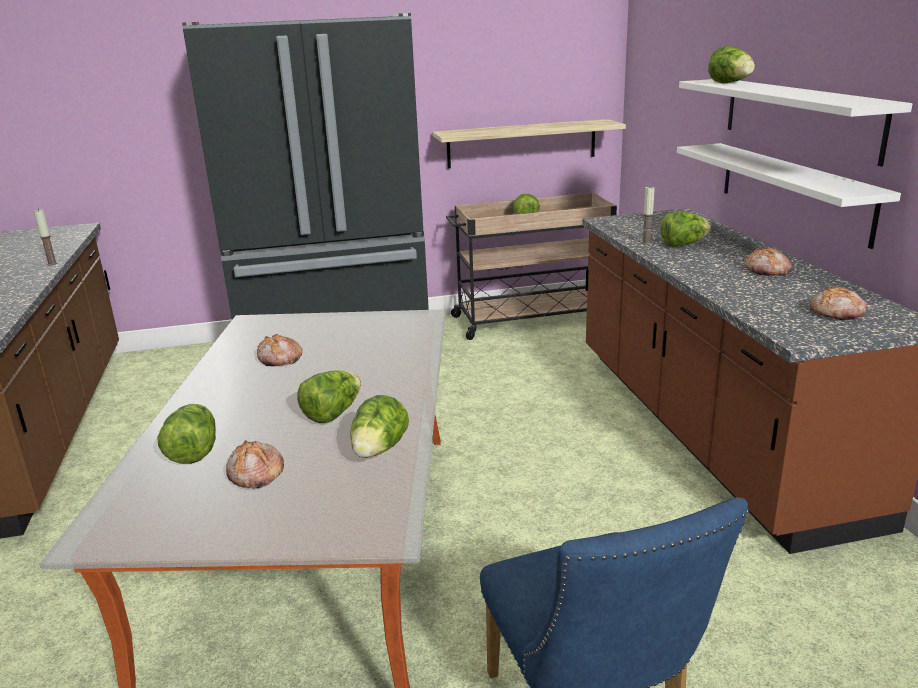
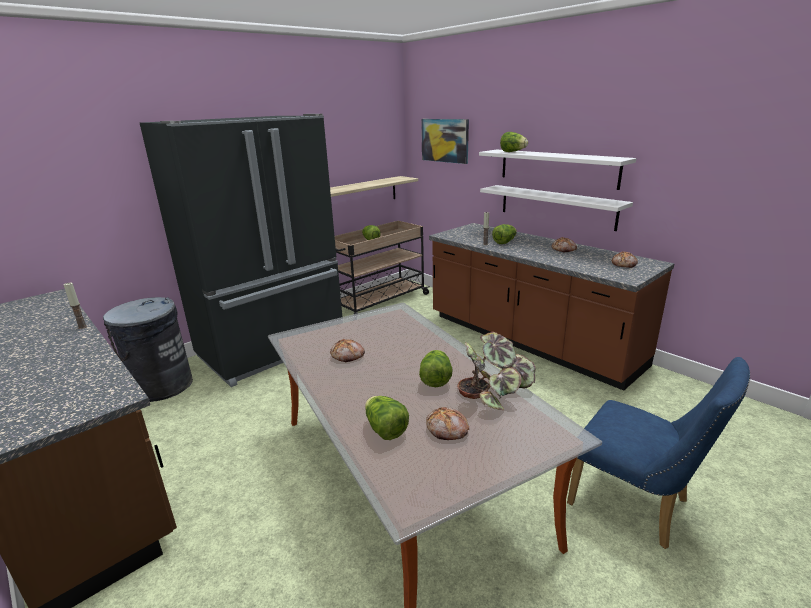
camera: 30 degrees left, 0 degrees up
lettuce [350,395,409,458] -> potted plant [457,332,536,410]
none -> grey trash can [103,297,193,402]
none -> picture [421,119,469,164]

